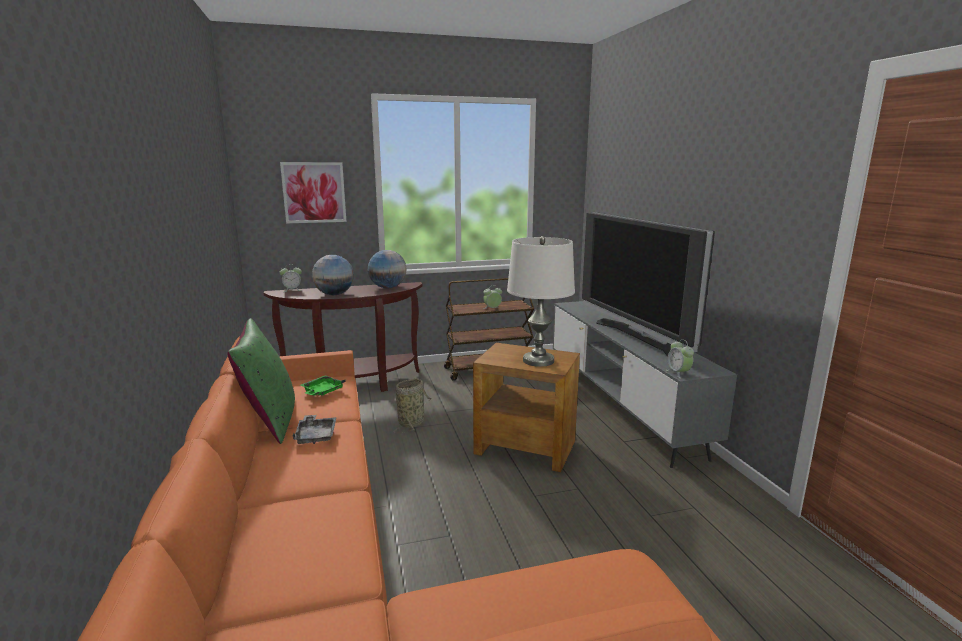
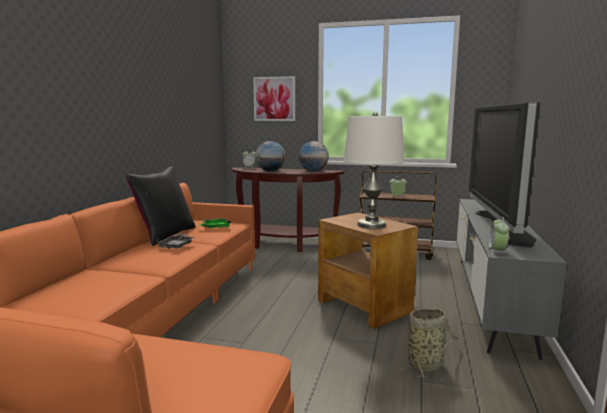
camera: 30 degrees right, 5 degrees down
green pillow [227,318,295,444] -> black pillow [126,167,196,246]
basket [394,378,432,433] -> basket moved to [398,308,458,377]

